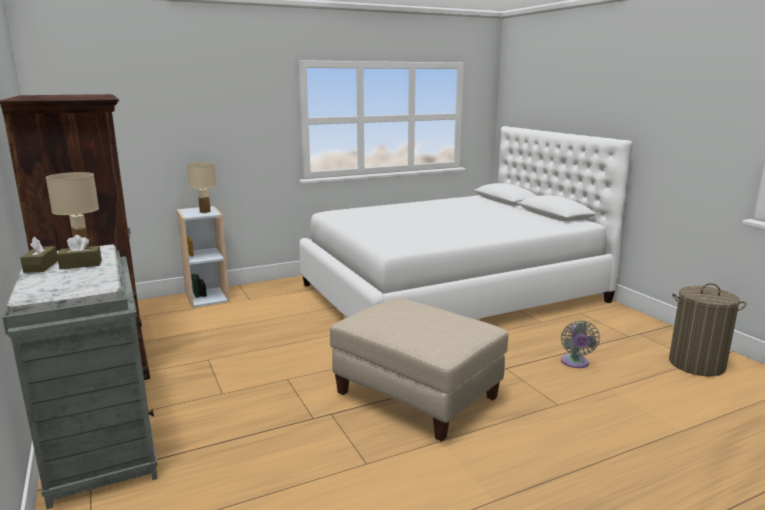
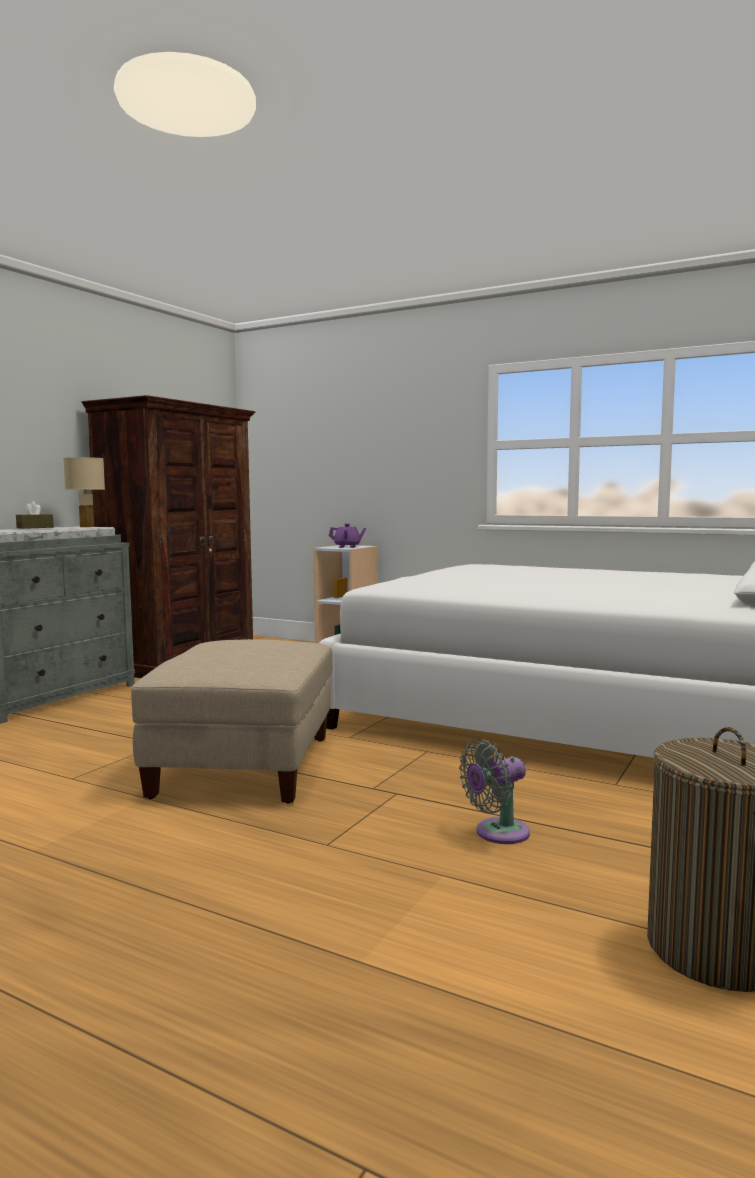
camera: 55 degrees right, 10 degrees down
brown tissue box [57,235,102,269] -> none
beige table lamp [187,162,217,213] -> purple teapot [329,523,366,548]

